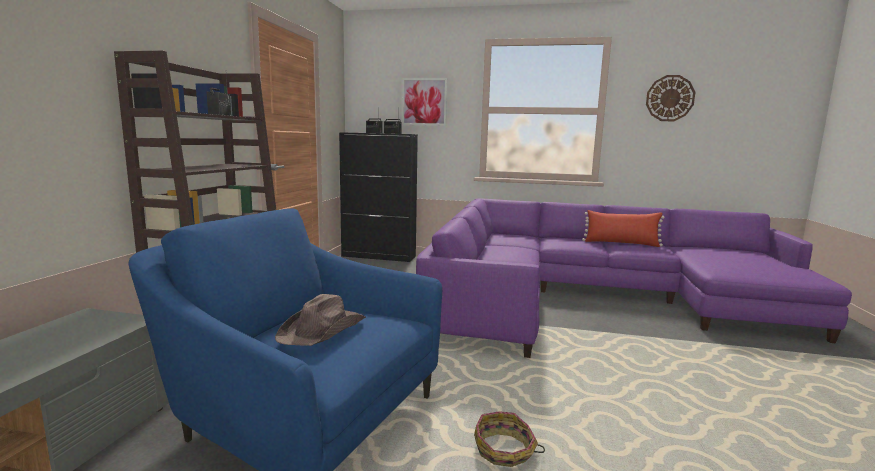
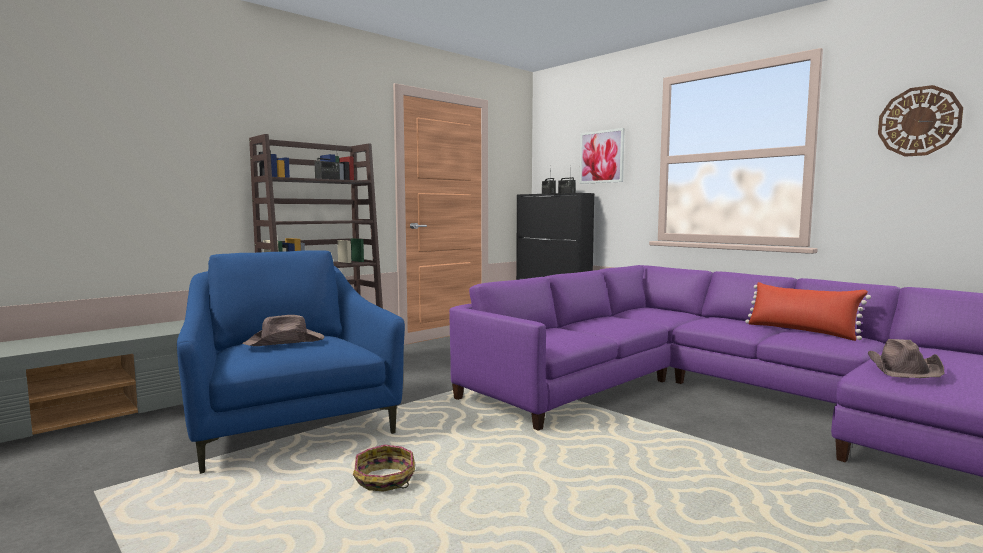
camera: 35 degrees right, 5 degrees down
none -> brown hat [868,339,945,378]

